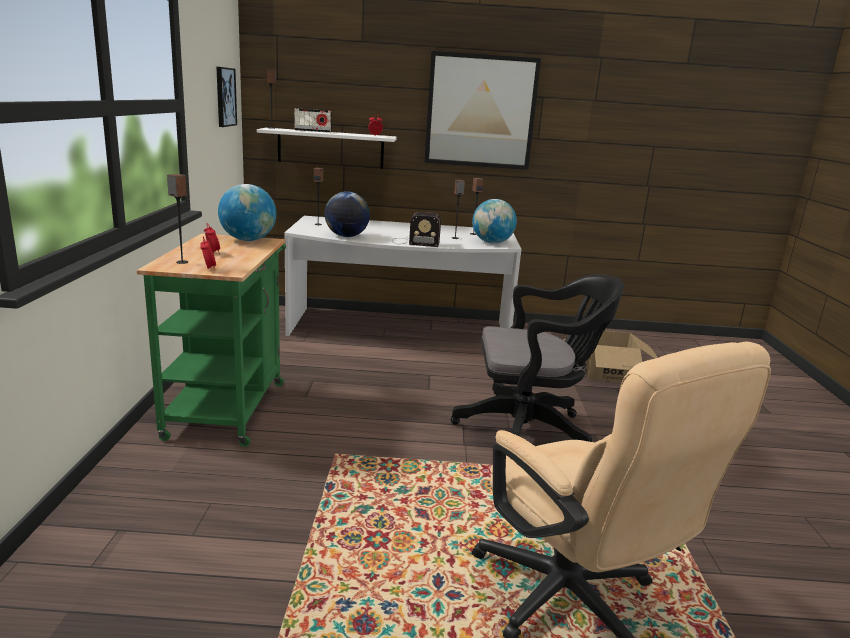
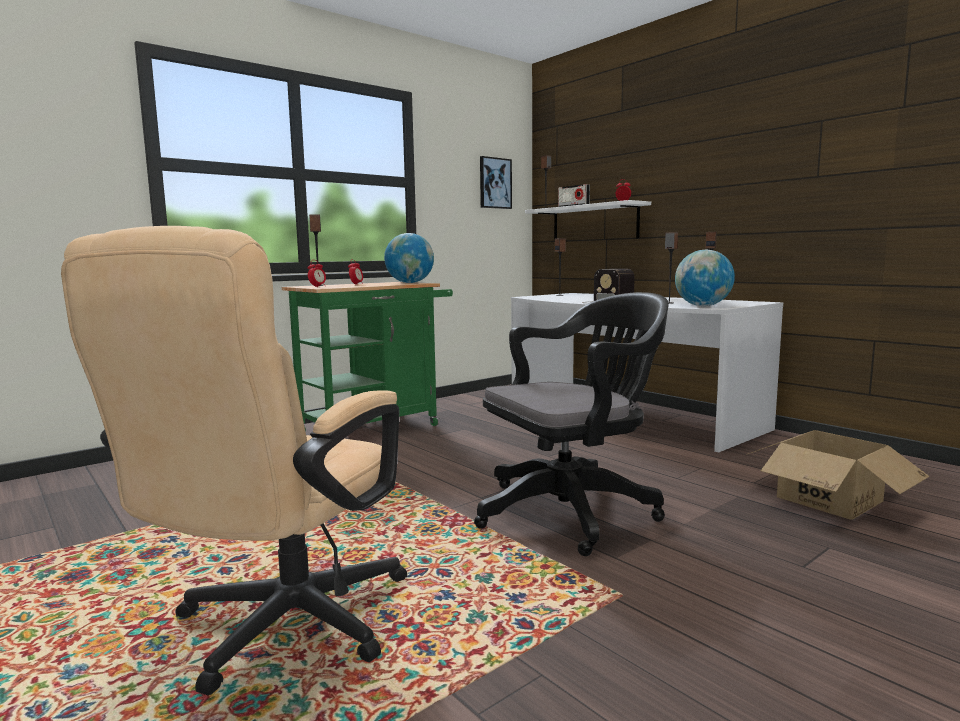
camera: 50 degrees right, 10 degrees down
globe [324,191,370,237] -> none
picture [424,51,541,170] -> none
black office chair [451,274,624,442] -> black office chair turned 75 degrees counterclockwise [474,292,669,556]

